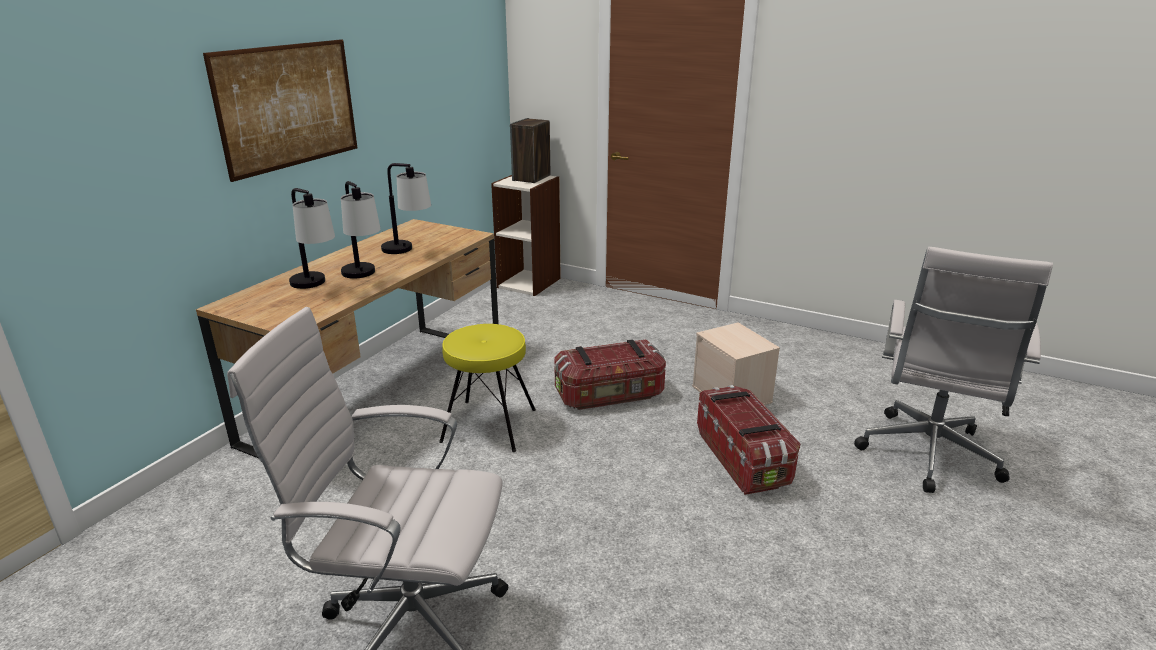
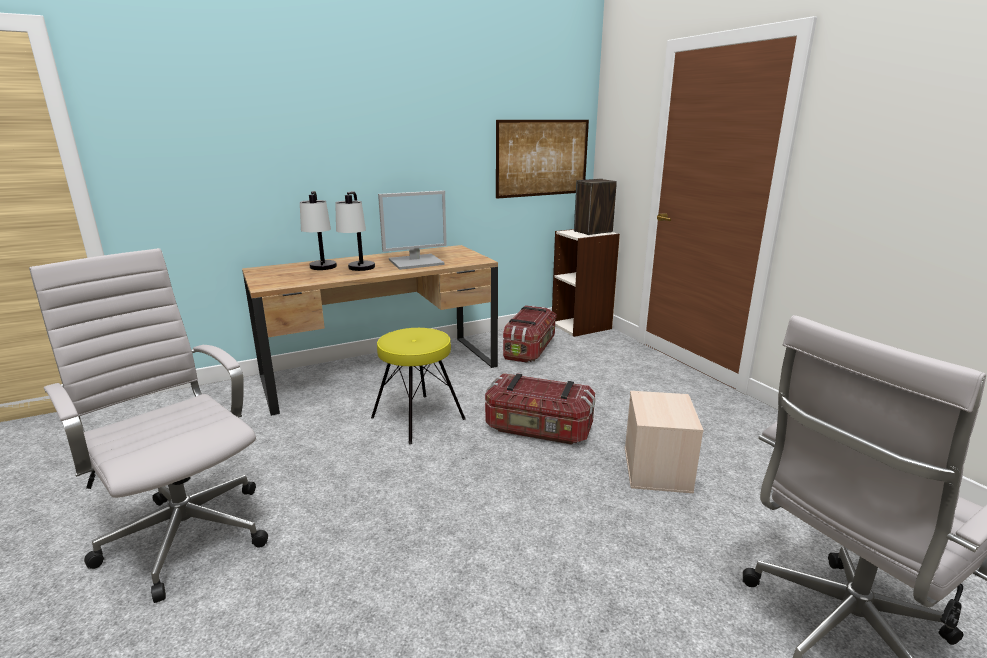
camera: 35 degrees right, 5 degrees down
picture [203,39,357,182] -> picture moved to [496,120,589,199]
table lamp [381,163,431,254] -> monitor [378,190,447,270]
storage box [697,385,800,495] -> storage box moved to [503,305,557,363]

